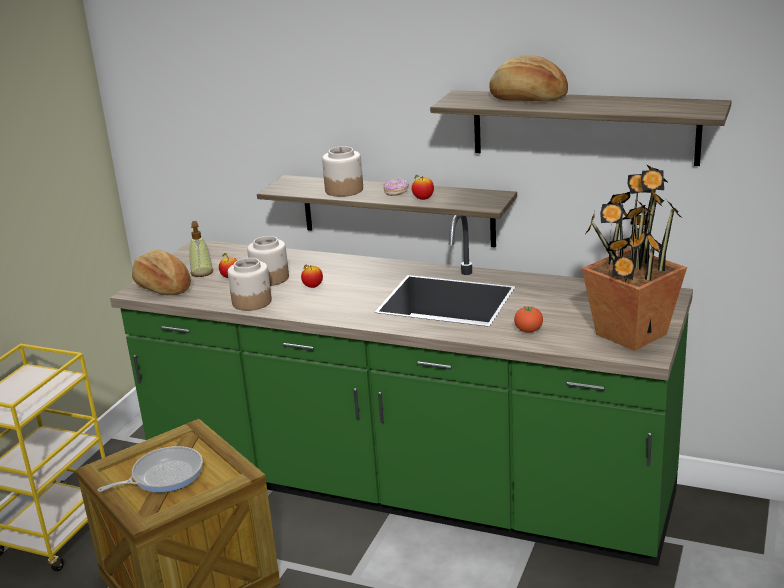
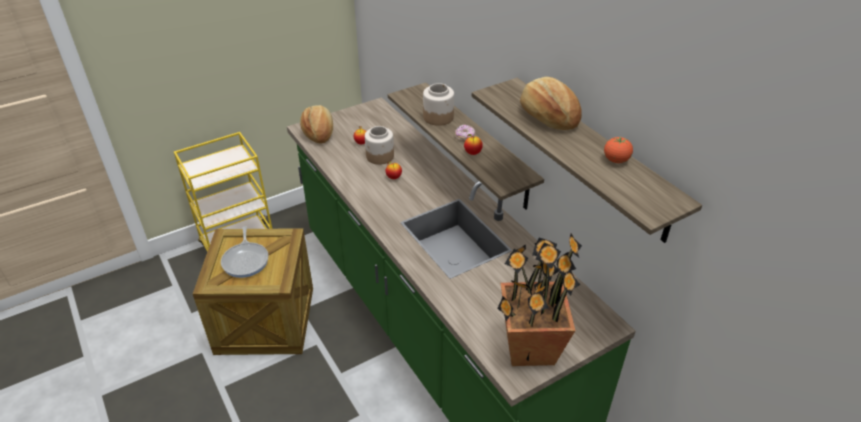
camera: 35 degrees right, 15 degrees up
frying pan [97,446,203,492] -> frying pan turned 75 degrees clockwise [221,226,269,278]
soap dispenser [190,221,213,277] -> none
jar [228,258,272,311] -> none
tomato [514,306,543,333] -> tomato moved to [604,136,633,163]

